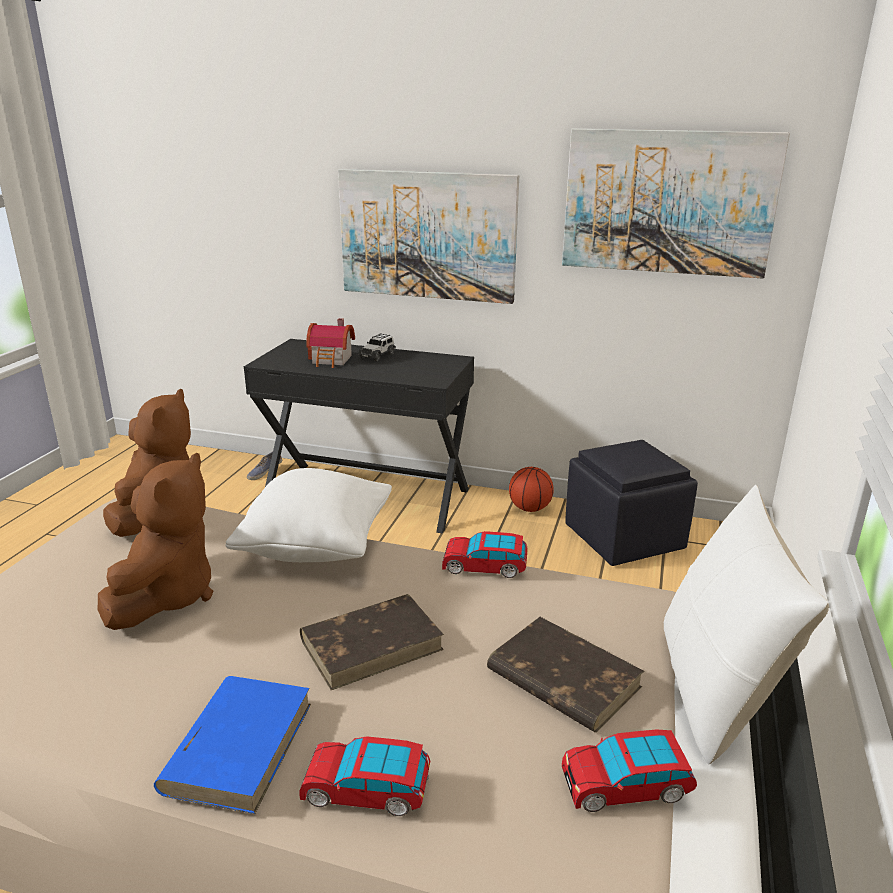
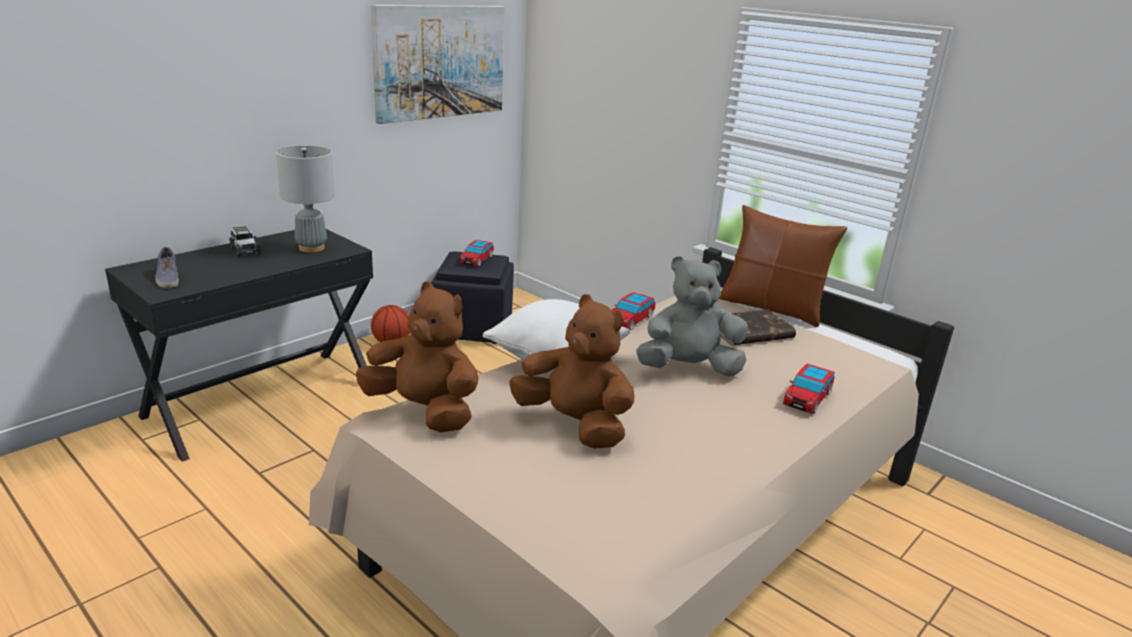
camera: 65 degrees left, 0 degrees up
blue book [154,676,311,814] -> none
shoe [247,451,282,480] -> shoe moved to [155,247,179,288]
brown book [300,594,444,690] -> grey plush toy [636,256,748,376]
toy house [306,318,355,368] -> none
picture [338,169,519,304] -> none
toy car [562,729,697,812] -> toy car moved to [460,240,494,266]
white pillow [664,485,829,764] -> brown pillow [719,205,847,327]
none -> grey table lamp [276,146,335,253]

